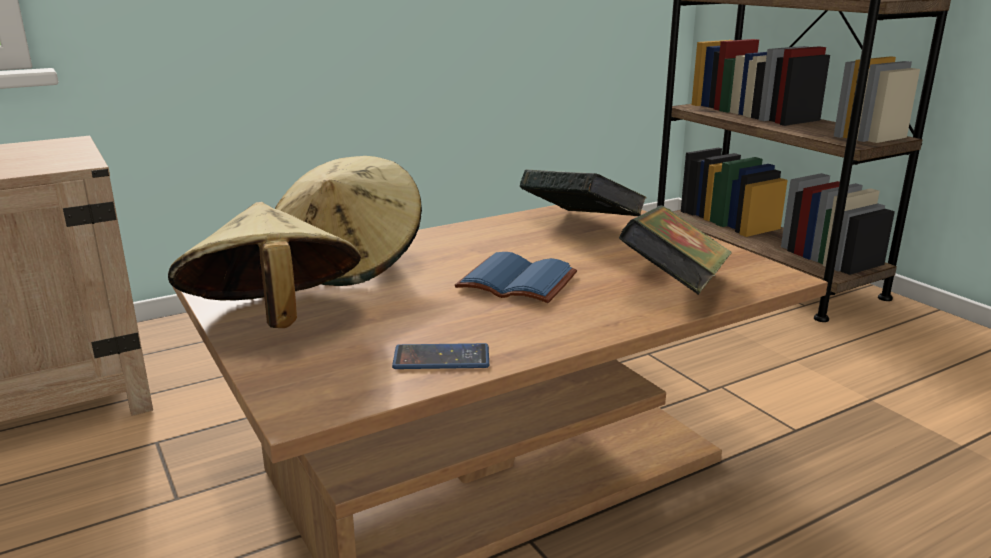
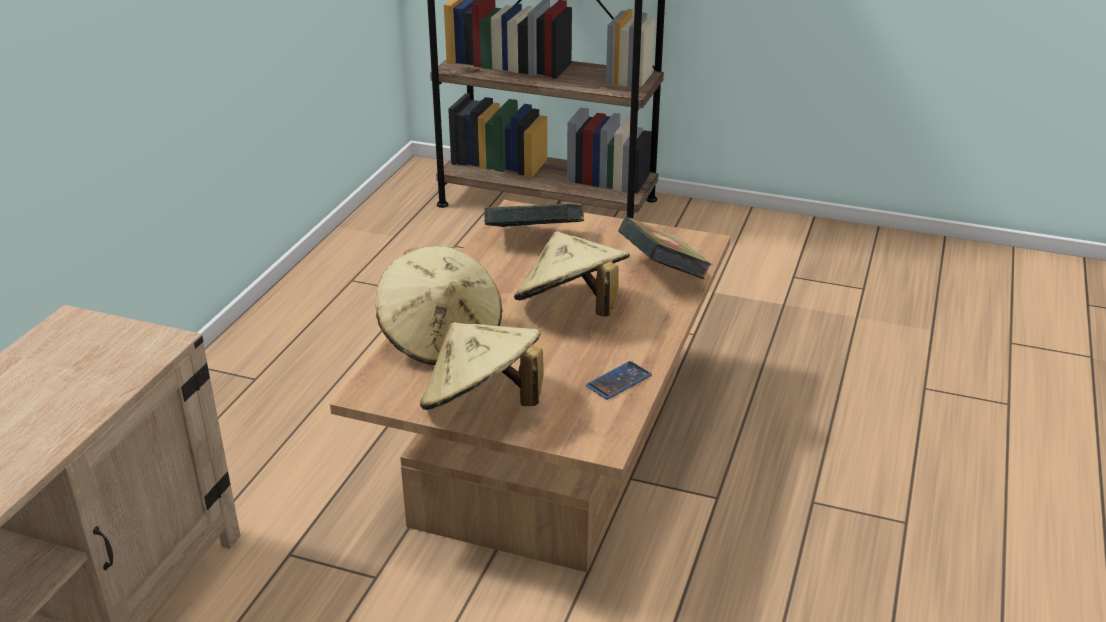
camera: 40 degrees left, 10 degrees up
blue book [455,252,577,303] -> beige hat [514,231,630,316]

